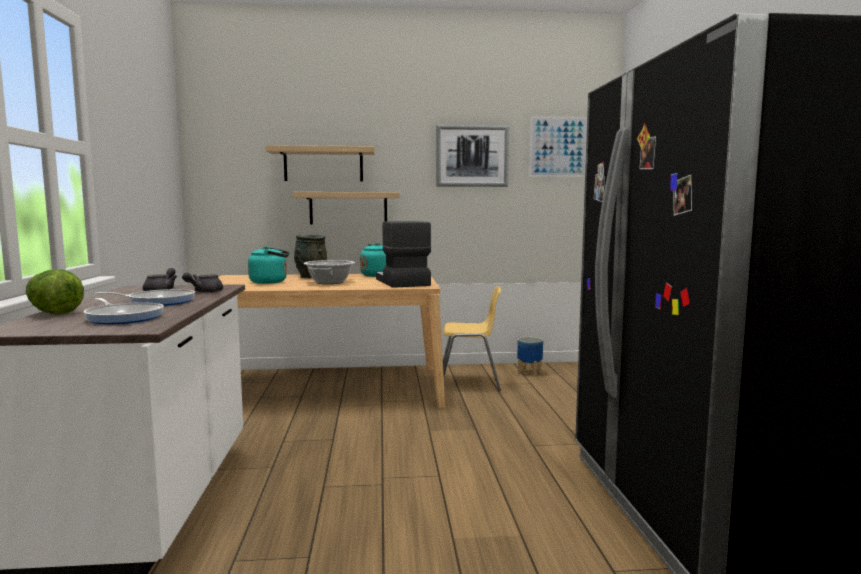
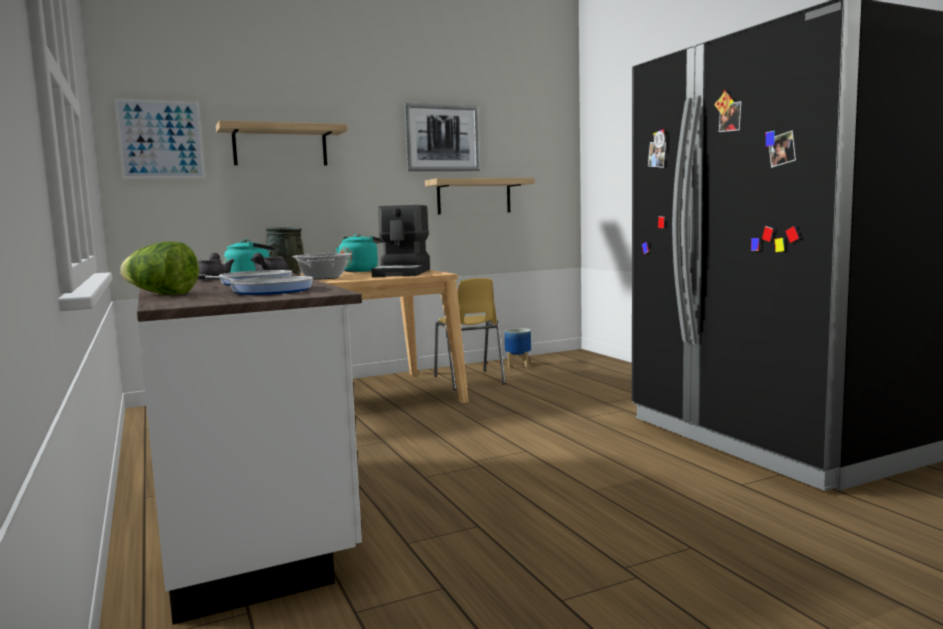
camera: 20 degrees left, 0 degrees up
shelf [293,192,400,225] -> shelf moved to [425,178,535,214]
coffee machine [376,221,431,288] -> coffee machine turned 135 degrees counterclockwise [371,205,430,277]
yellow chair [443,286,501,391] -> yellow chair turned 90 degrees clockwise [434,278,506,390]
picture [529,116,587,177] -> picture moved to [114,98,205,179]

